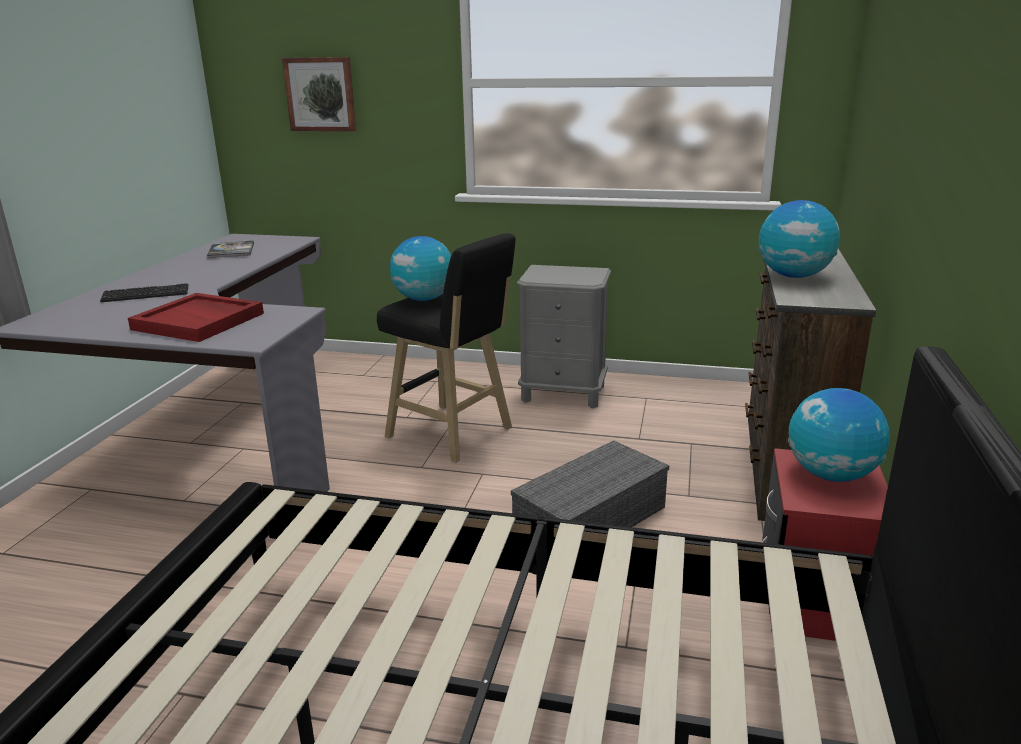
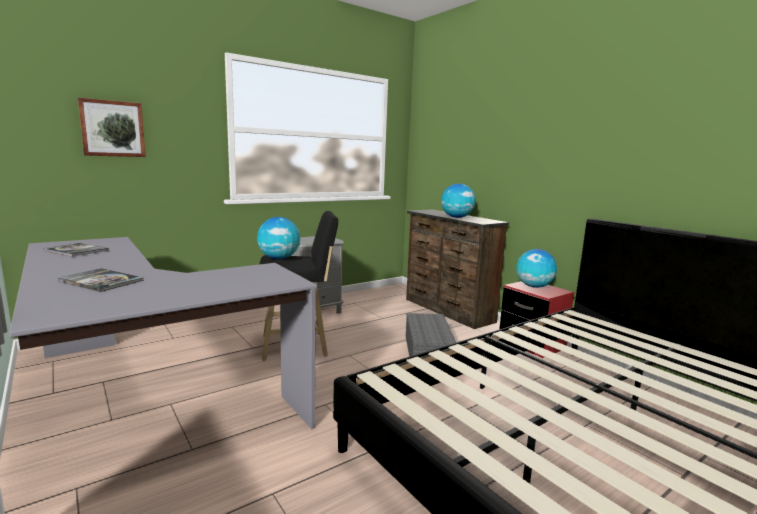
camera: 50 degrees left, 10 degrees down
keyboard [100,283,189,302] -> book [58,268,144,292]
red tray [128,293,264,342] -> none

